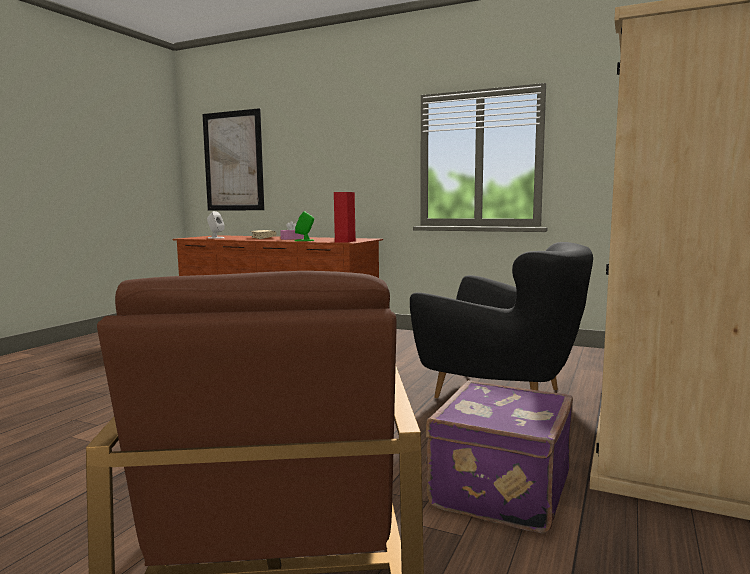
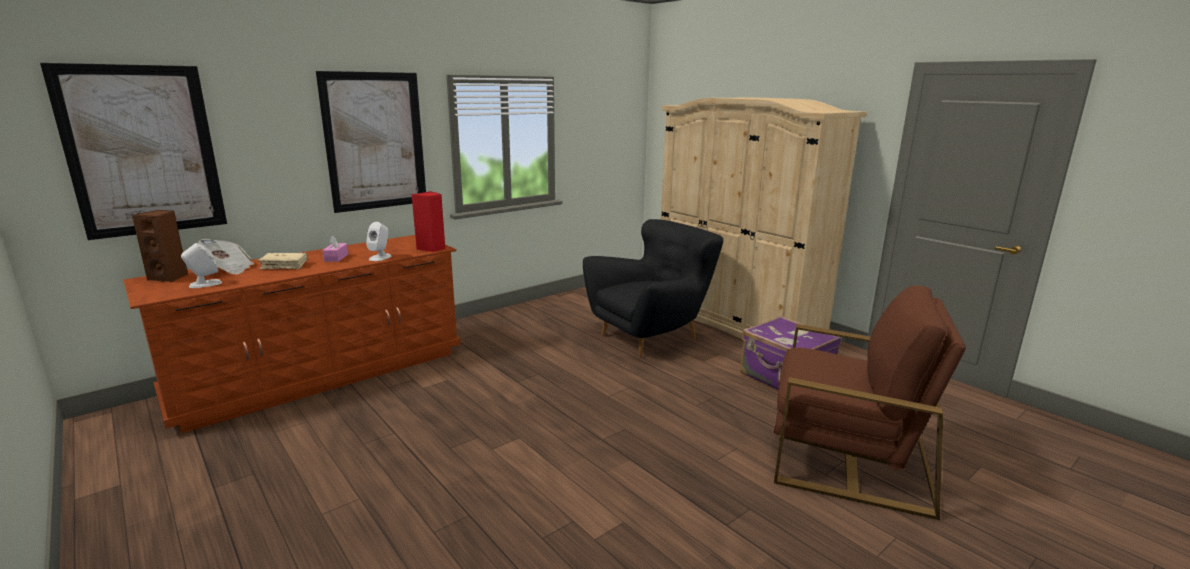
camera: 65 degrees left, 10 degrees up
green speaker [295,211,314,241] -> white speaker [366,222,391,261]
none -> brown speaker [132,210,188,282]
none -> newspaper [198,239,254,274]
none -> picture [316,71,426,213]

